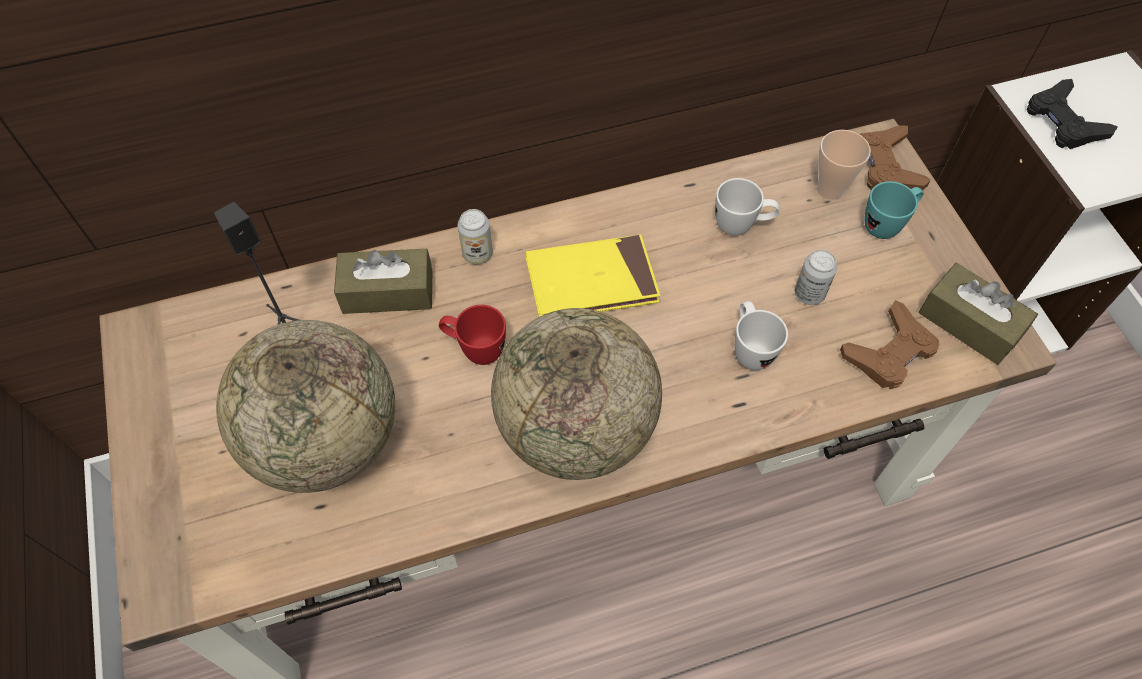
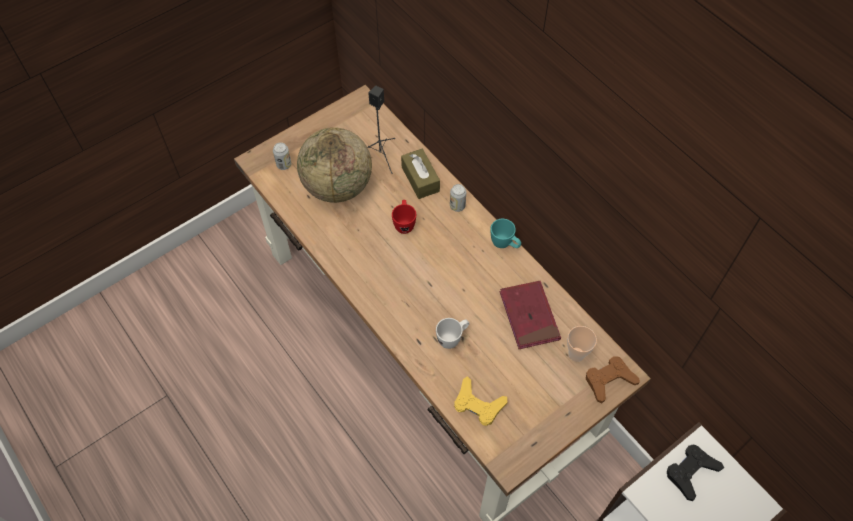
camera: 70 degrees right, 0 degrees up
globe [491,308,662,480] -> none
yellow book [526,235,660,317] -> none
white mug [715,178,780,236] -> red book [500,281,561,349]
can [795,250,837,305] -> can moved to [273,142,292,170]
brown game controller [840,300,940,389] -> yellow game controller [454,376,507,426]
turquoise mug [865,181,924,239] -> turquoise mug moved to [491,219,521,248]
brown tissue box [919,263,1038,365] -> none

